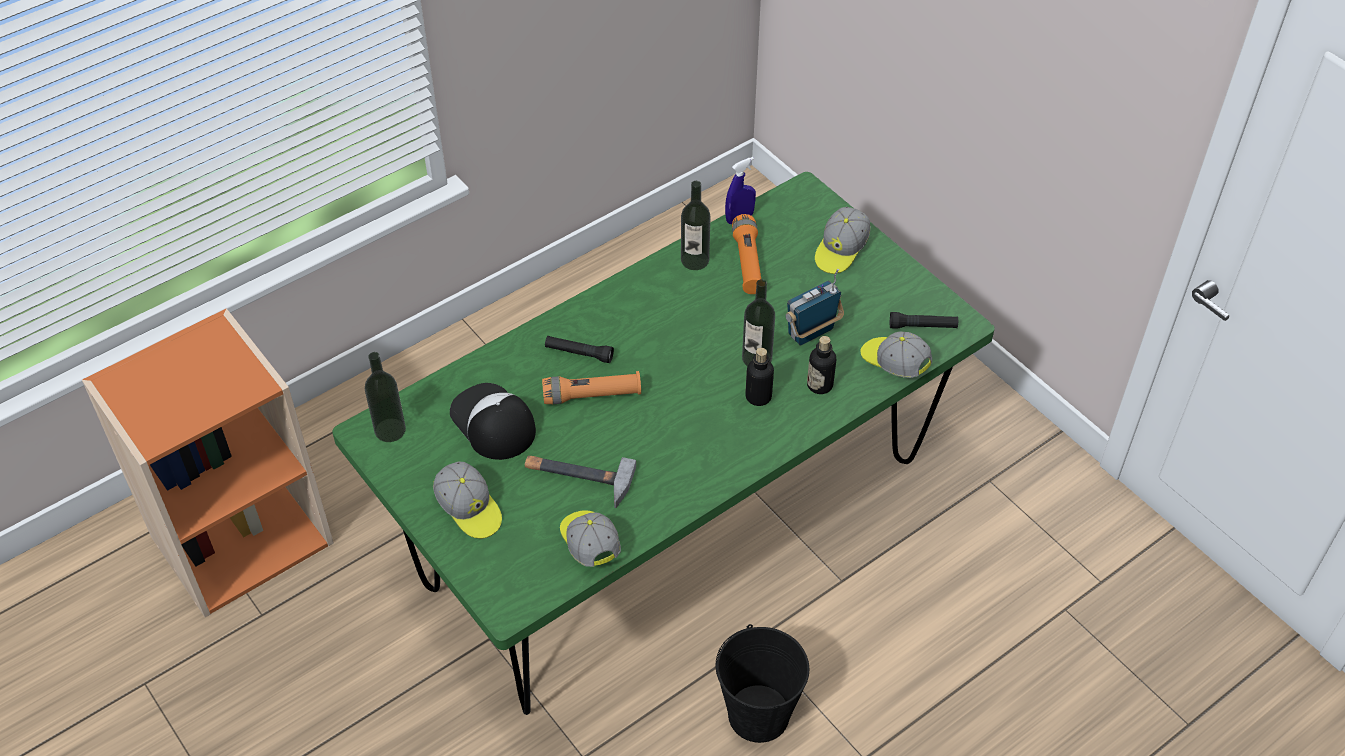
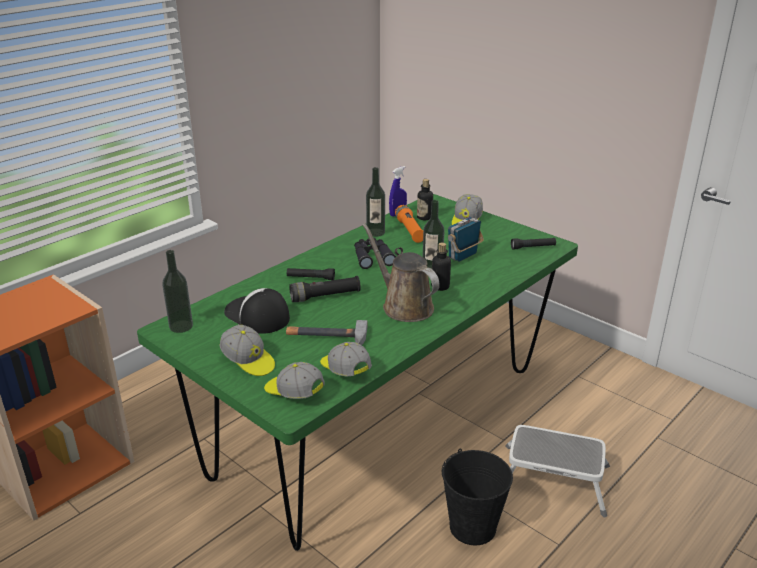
camera: 10 degrees left, 20 degrees down
orange flashlight [542,371,641,404] -> black flashlight [289,276,361,302]
bottle [807,336,836,394] -> bottle moved to [417,179,433,220]
cap [860,331,932,378] -> cap moved to [264,362,325,399]
none -> black binoculars [354,238,396,269]
none -> brown watering can [362,223,440,322]
none -> grey step ladder [505,425,610,518]

